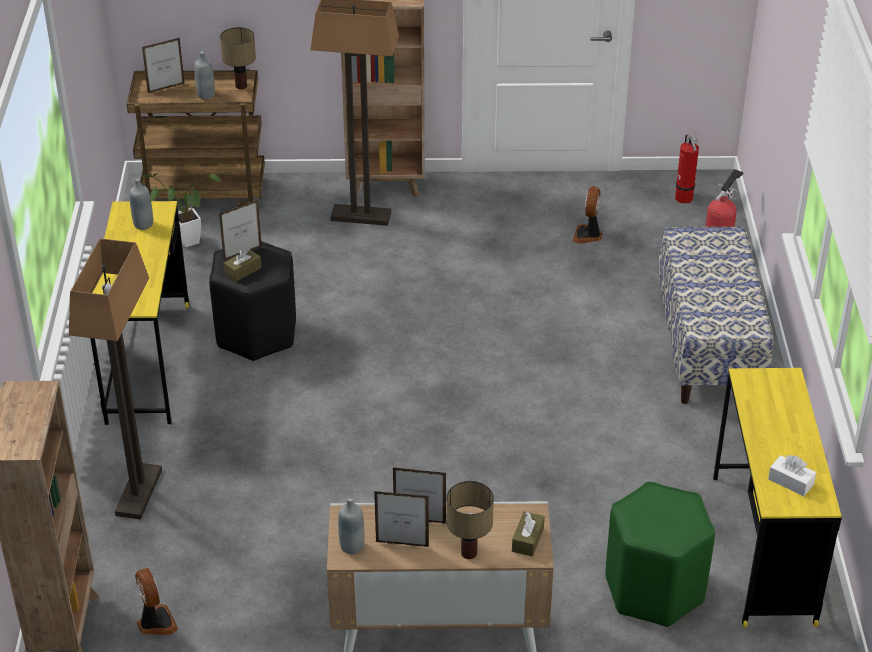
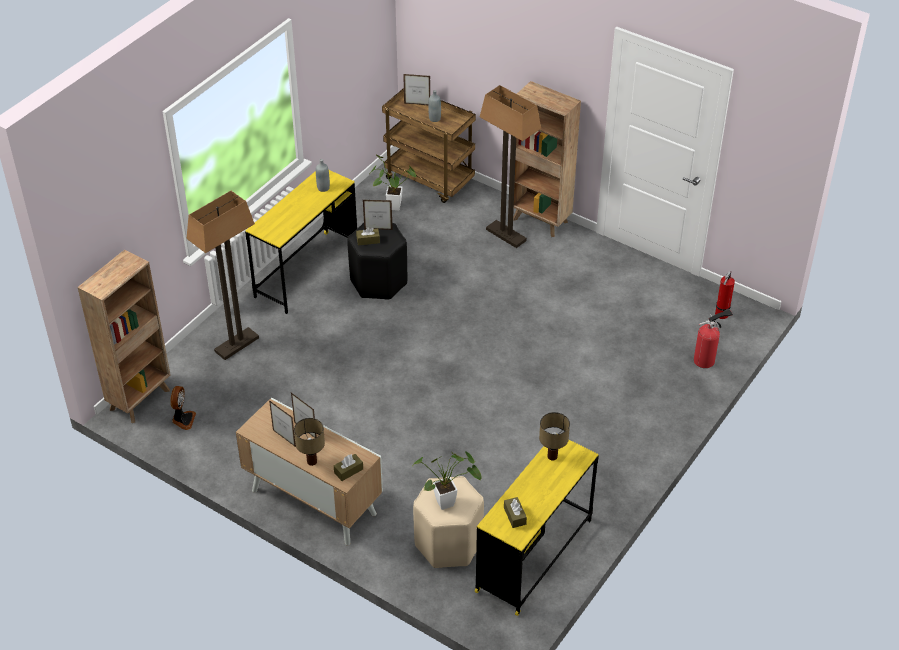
camera: 35 degrees right, 5 degrees up
table lamp [220,27,256,89] -> table lamp moved to [539,412,570,461]
grey bottle [338,497,364,554] -> none
fan [573,186,603,244] -> none
green stool [605,482,715,627] -> beige stool [413,476,484,568]
bench [658,227,774,404] -> none
white tissue box [768,455,816,496] -> brown tissue box [504,497,527,528]
none -> potted plant [412,451,482,510]

